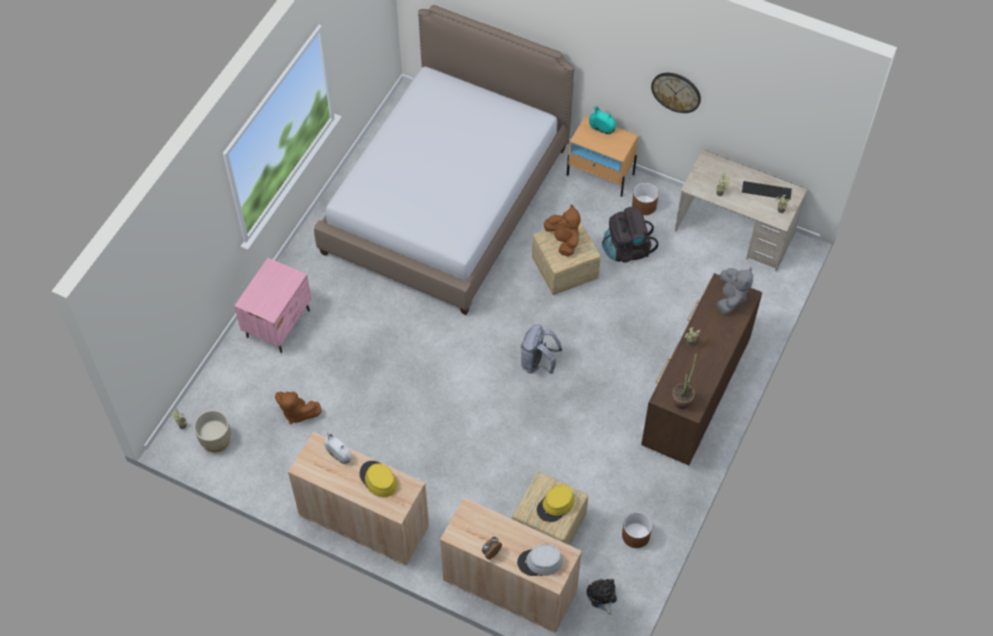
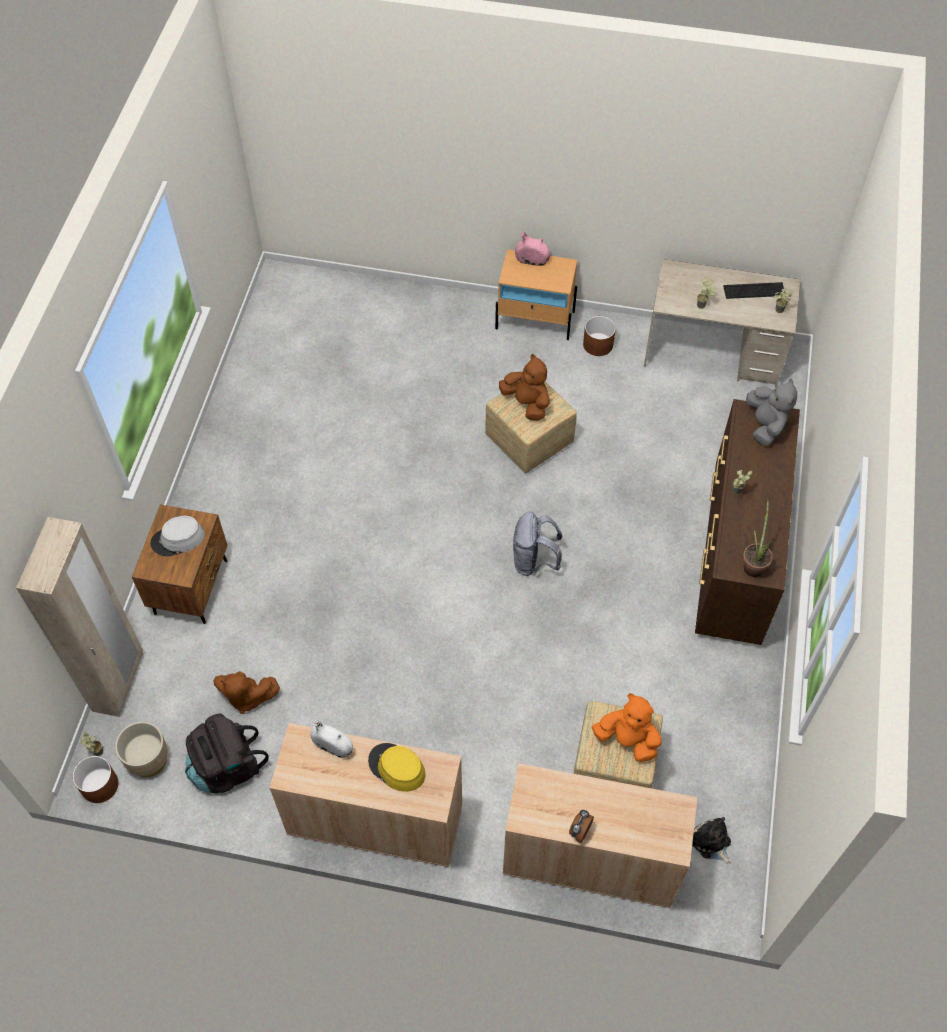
camera: 15 degrees left, 0 degrees up
pink nightstand [234,258,312,353] -> brown nightstand [132,505,228,624]
bed [314,5,574,315] -> none
grey hat [517,544,563,576] -> grey hat moved to [150,516,204,556]
yellow hat [537,485,574,522] -> orange plush toy [592,693,662,762]
turquoise vase [589,106,616,134] -> pink vase [515,232,550,266]
black backpack [602,207,658,262] -> black backpack moved to [185,713,269,793]
brown planter [622,512,652,548] -> brown planter moved to [72,756,118,803]
wall clock [651,73,701,113] -> none
none -> beige wardrobe [16,517,143,717]

